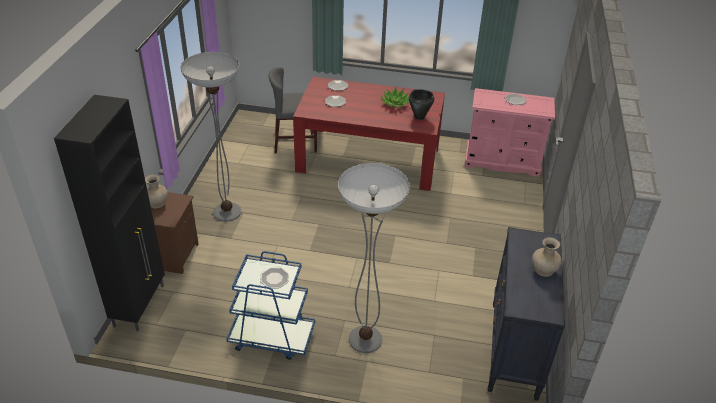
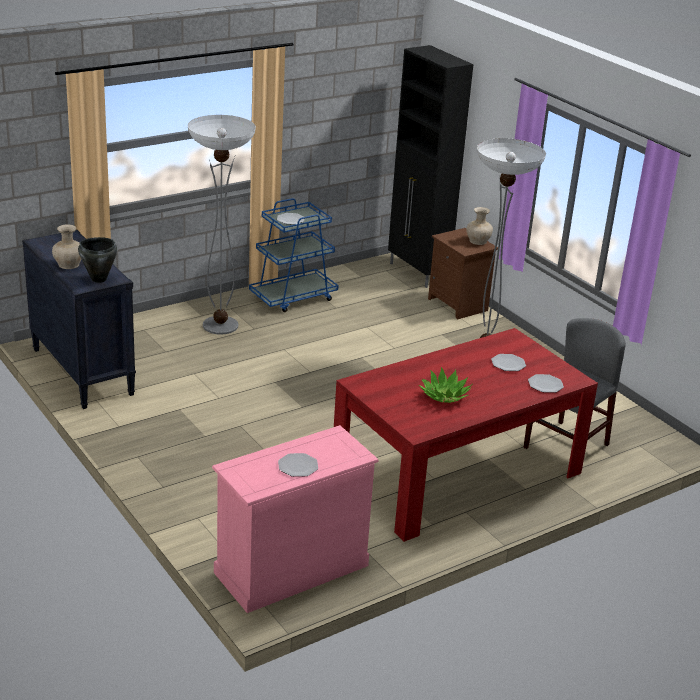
camera: 135 degrees right, 10 degrees down
black cooking pot [409,89,434,120] -> black cooking pot moved to [78,237,117,283]

